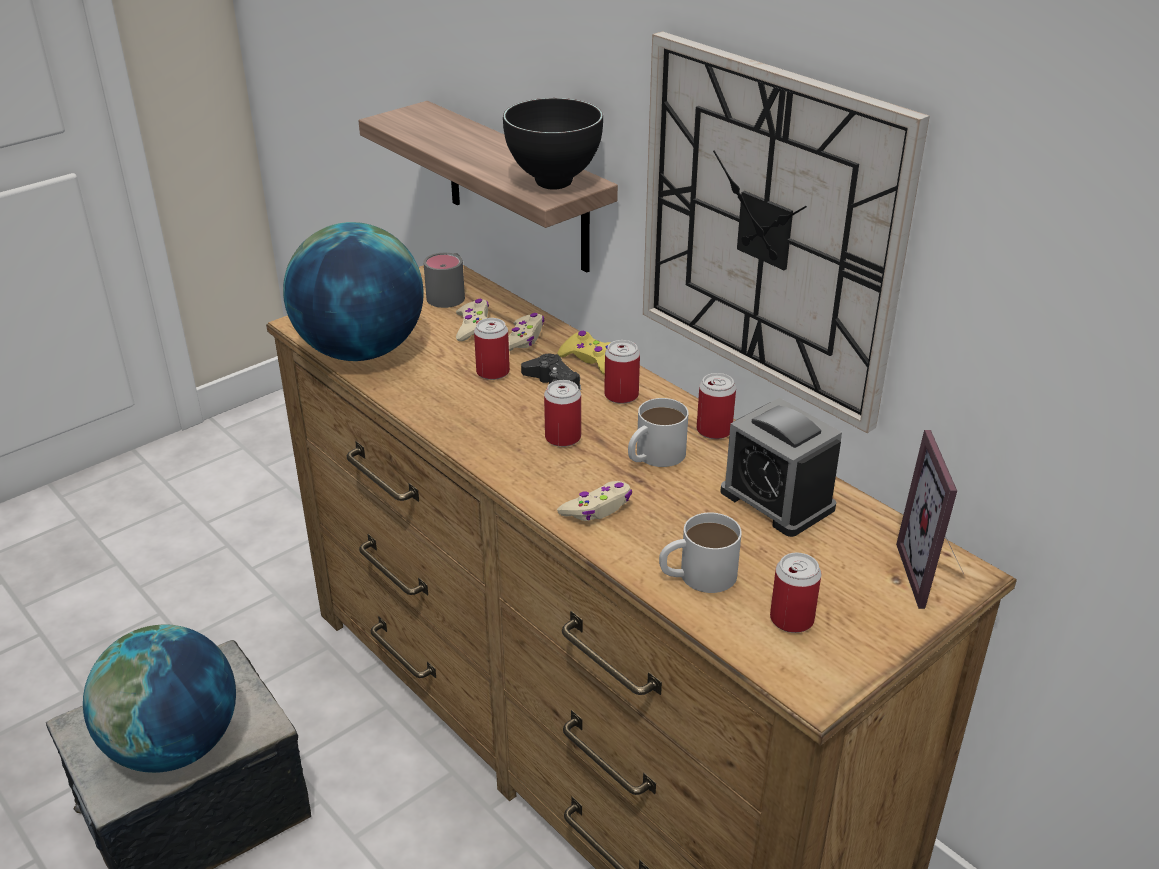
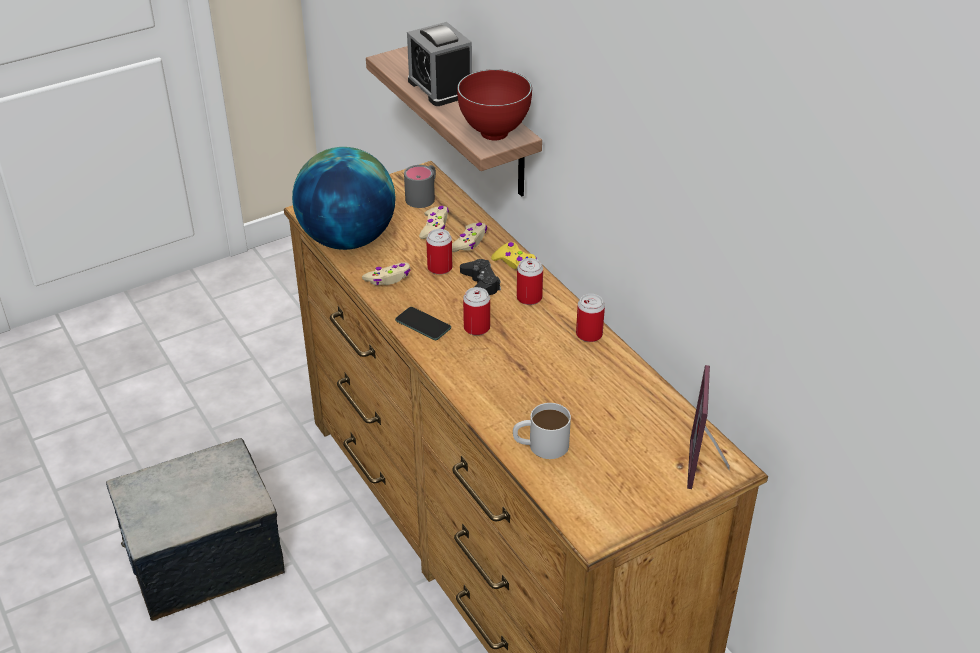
camera: 10 degrees right, 5 degrees up
globe [83,624,236,773] -> none
black bowl [503,98,603,190] -> red bowl [457,69,532,141]
beige game controller [557,481,632,521] -> beige game controller moved to [362,262,410,285]
white mug [628,398,689,467] -> none
wall clock [643,31,930,433] -> none
alarm clock [720,398,842,537] -> alarm clock moved to [407,22,472,106]
can [770,553,821,633] -> none
none -> phone [395,307,451,340]

